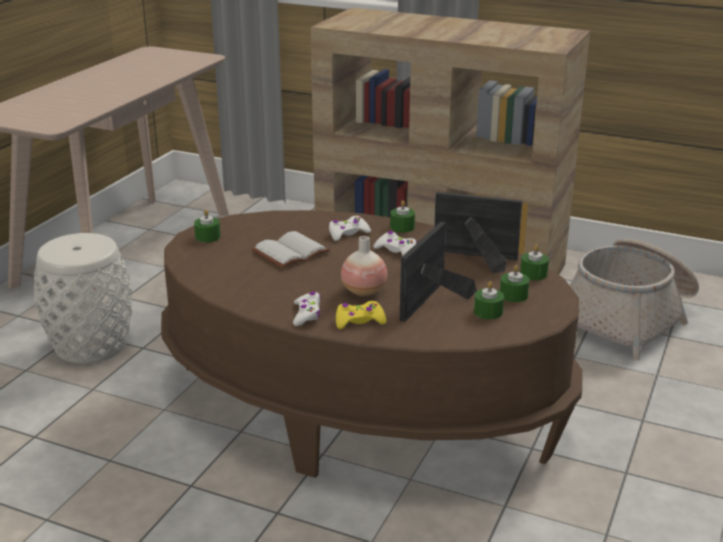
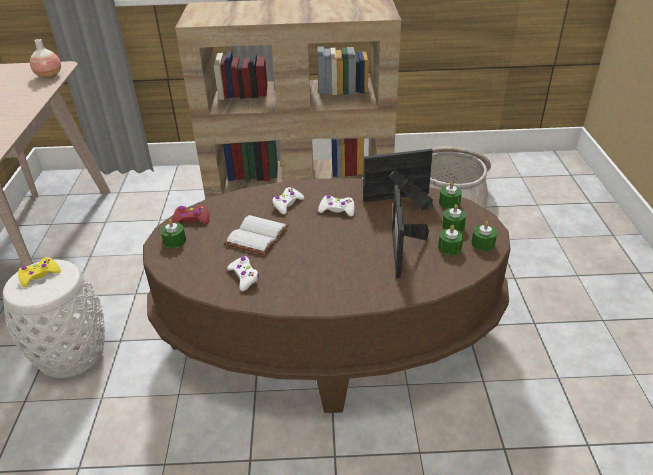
camera: 25 degrees left, 10 degrees up
white game controller [293,292,321,326] -> white game controller moved to [227,256,259,291]
yellow game controller [336,301,387,329] -> yellow game controller moved to [18,257,61,287]
vase [341,236,387,296] -> vase moved to [30,39,61,78]
green candle [390,200,415,233] -> green candle moved to [471,221,497,251]
none -> red game controller [172,205,209,224]

